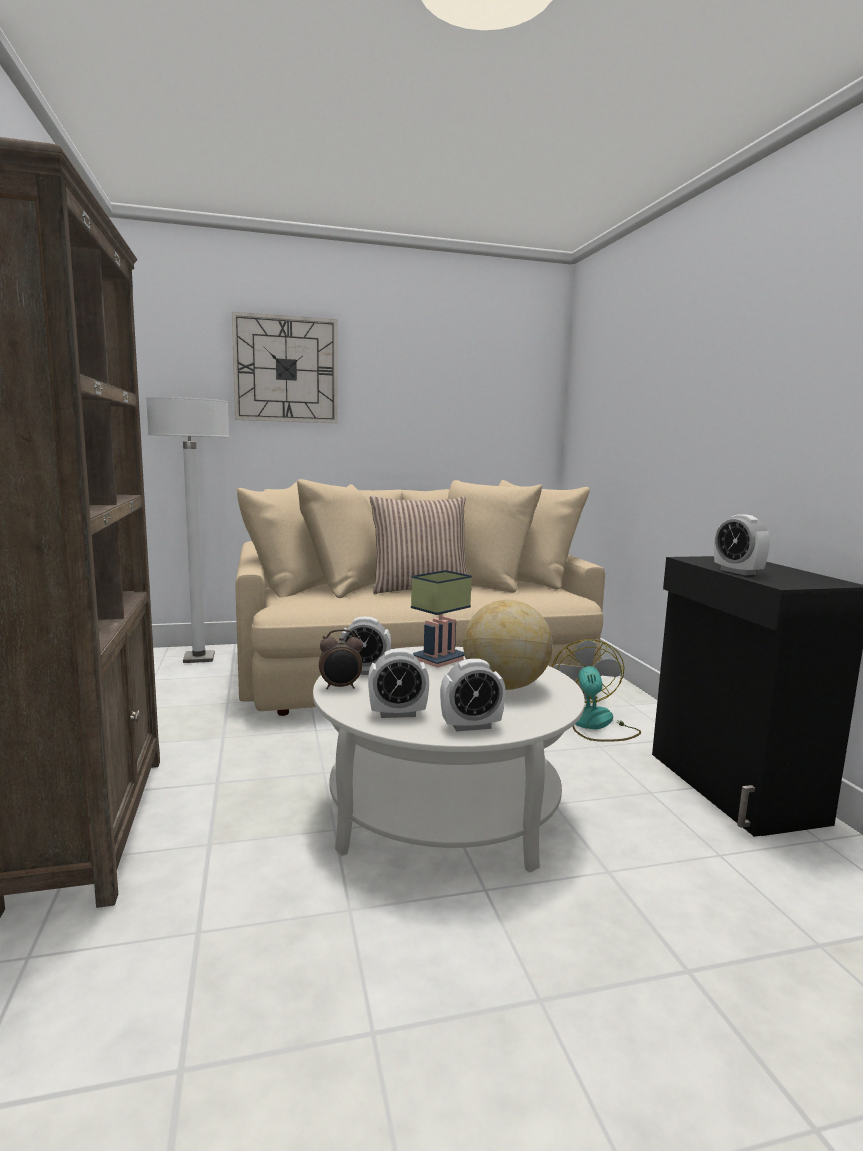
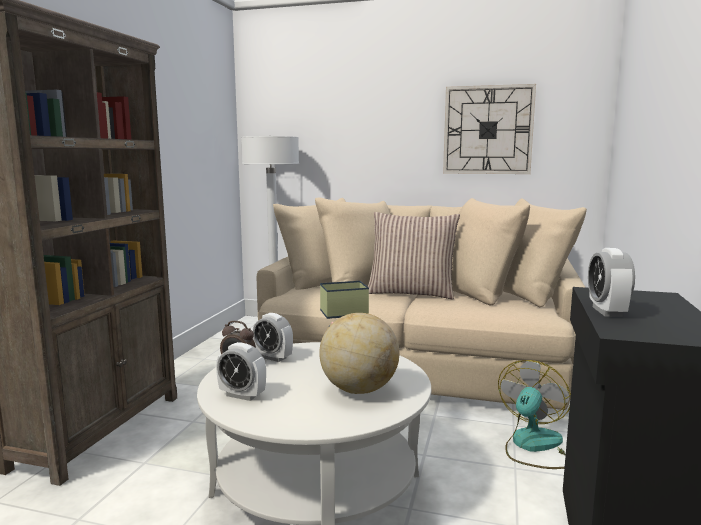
camera: 30 degrees right, 0 degrees up
wall clock [232,312,338,423] -> wall clock moved to [443,84,536,174]
alarm clock [440,659,506,731] -> none

